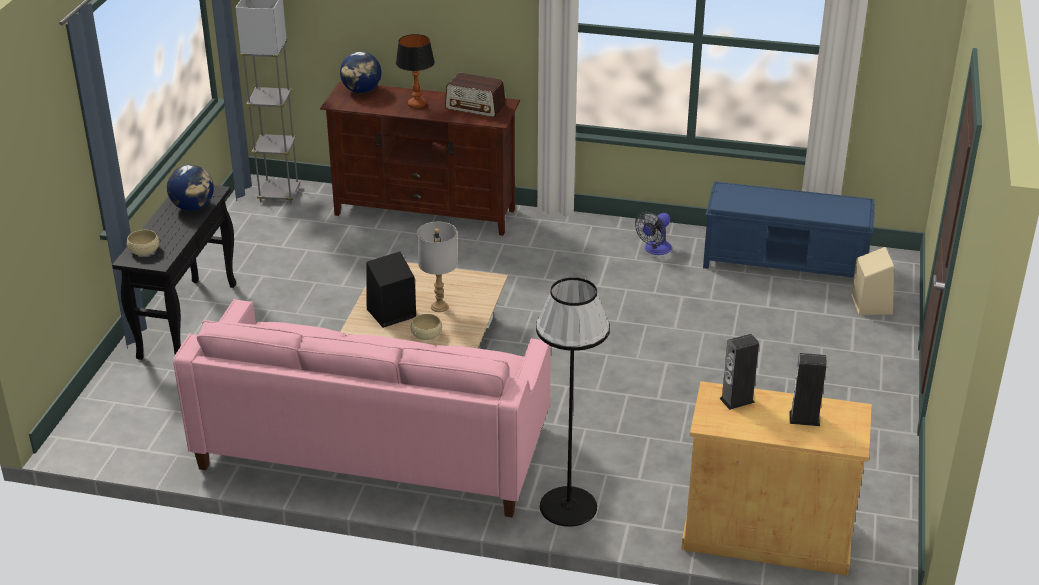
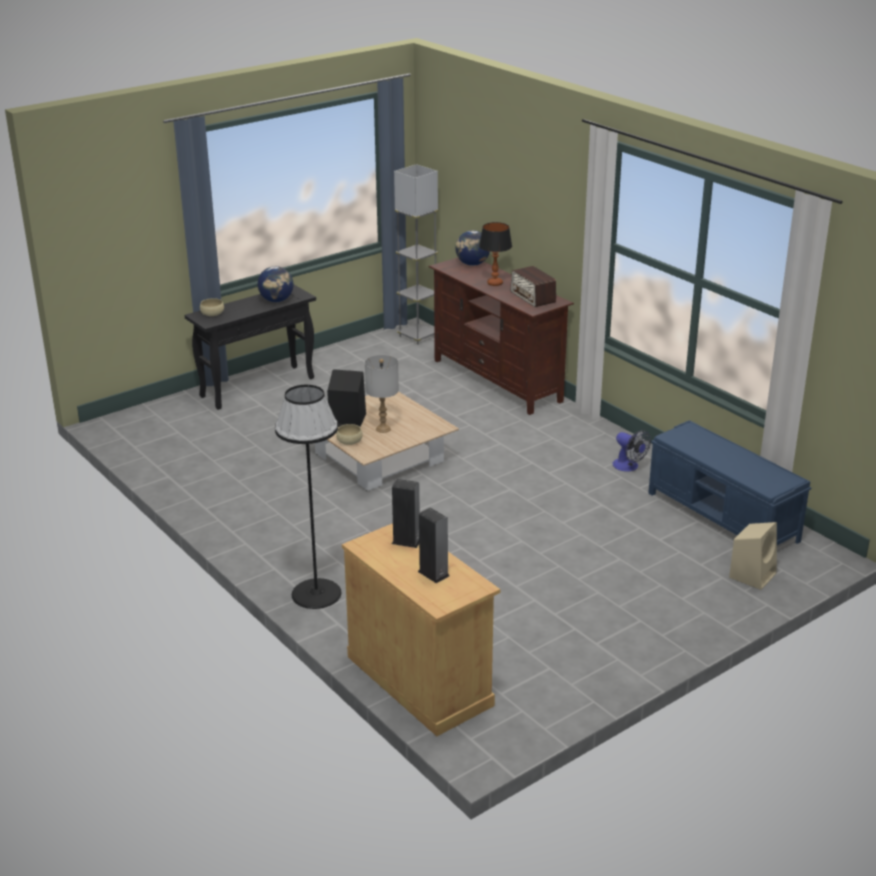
camera: 40 degrees right, 5 degrees down
pink sofa [173,299,551,517] -> none
fan [635,212,672,255] -> fan turned 120 degrees counterclockwise [612,430,651,472]

